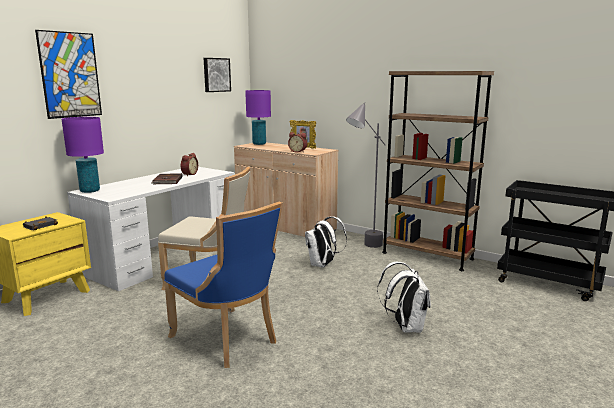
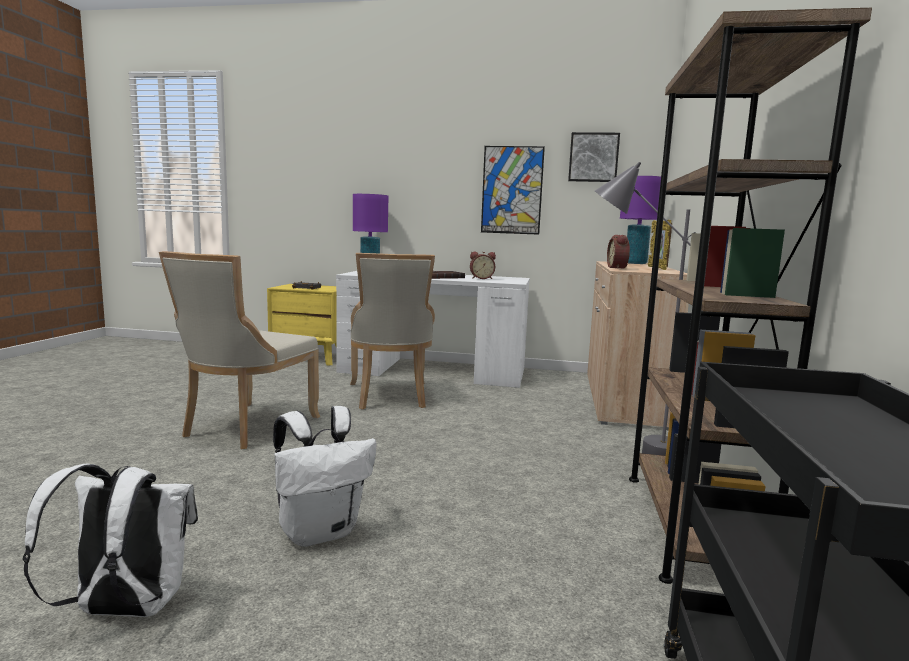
camera: 65 degrees right, 5 degrees down
picture [35,30,102,119] -> picture moved to [481,146,545,235]
blue chair [164,201,283,368] -> beige chair [159,251,320,449]
white backpack [305,217,347,268] -> white backpack moved to [23,463,198,617]

